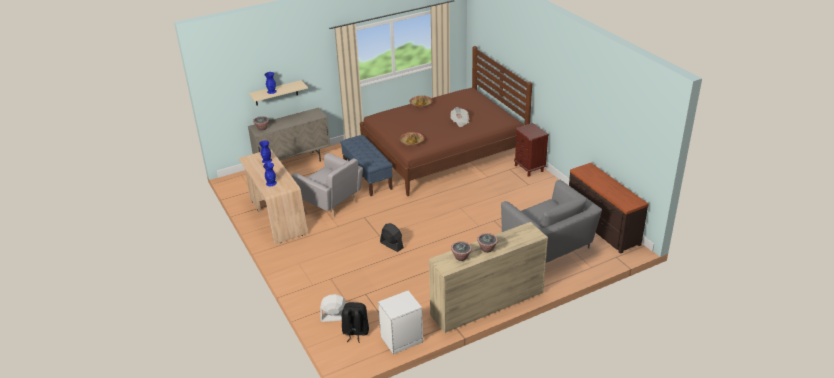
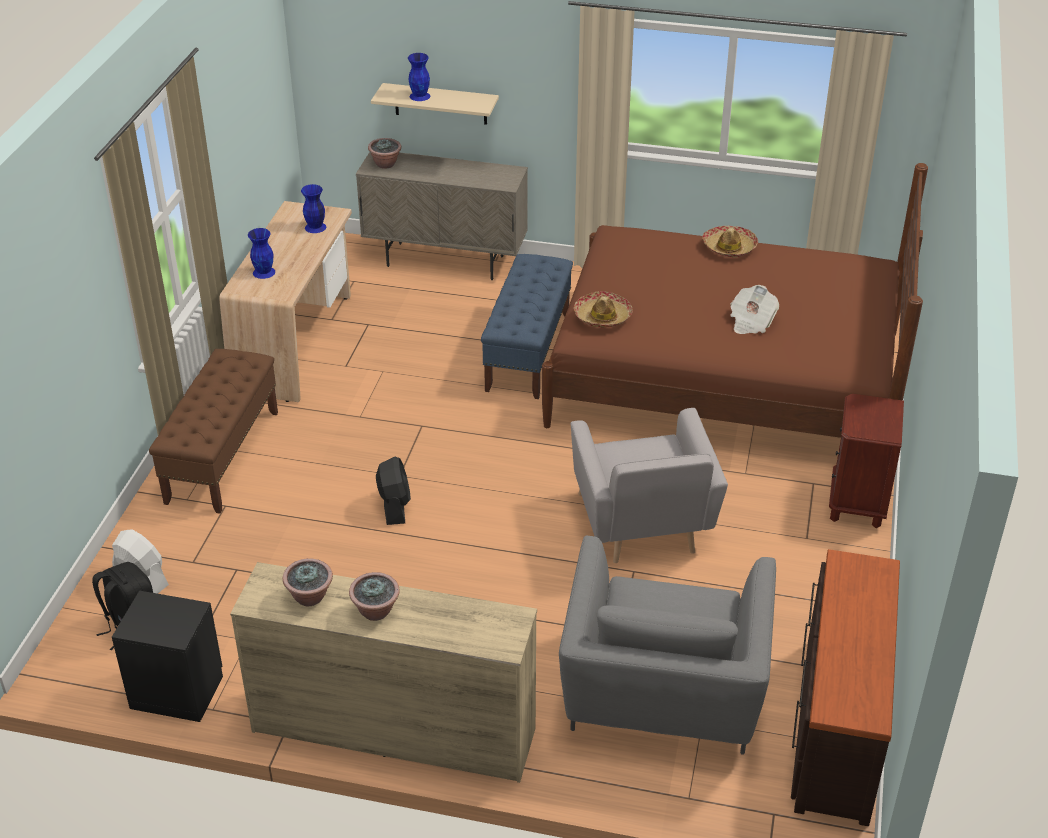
camera: 40 degrees right, 5 degrees up
grey armchair [292,153,363,218] -> grey armchair moved to [570,408,728,563]
white nightstand [378,290,423,354] -> black nightstand [112,591,223,722]
none -> brown bench [149,349,278,514]

